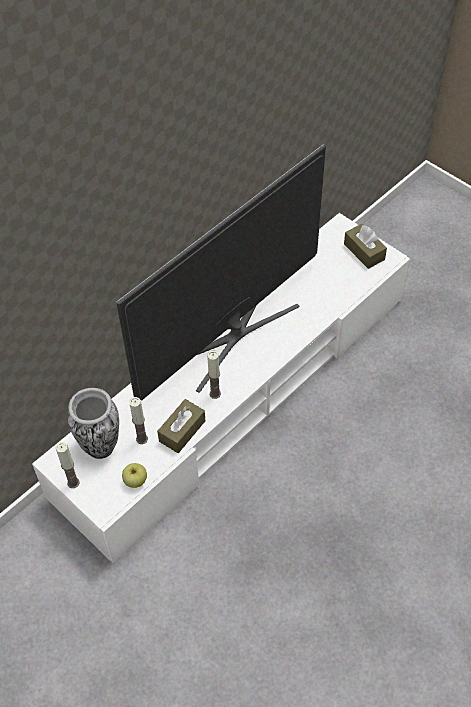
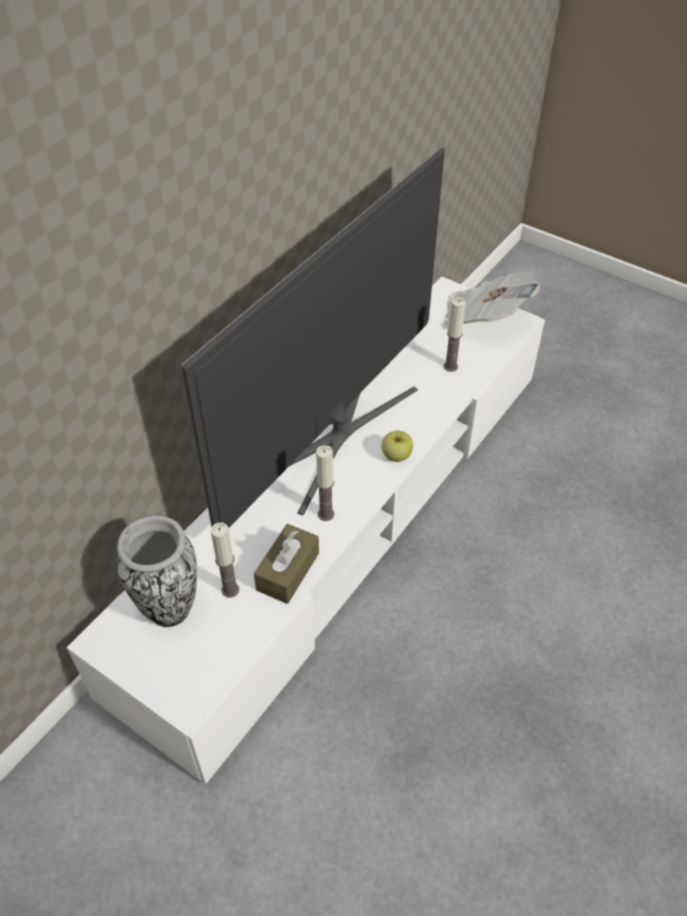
camera: 10 degrees left, 5 degrees down
candle [56,442,80,488] -> candle moved to [444,298,466,372]
apple [122,463,147,488] -> apple moved to [381,431,413,462]
brown tissue box [344,224,387,269] -> newspaper [445,272,540,324]

